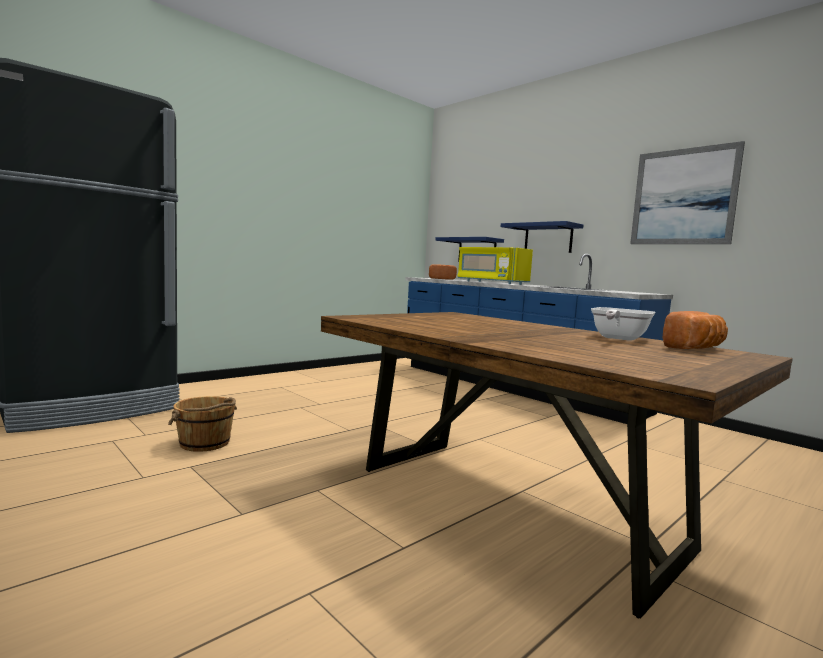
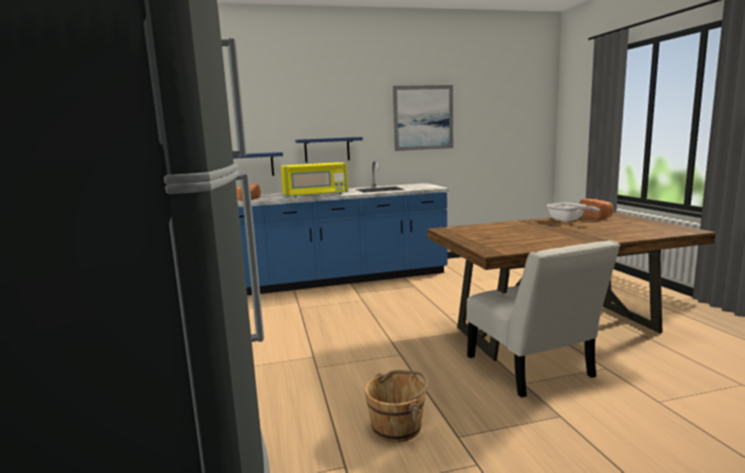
camera: 60 degrees left, 5 degrees up
none -> white chair [466,240,620,398]

